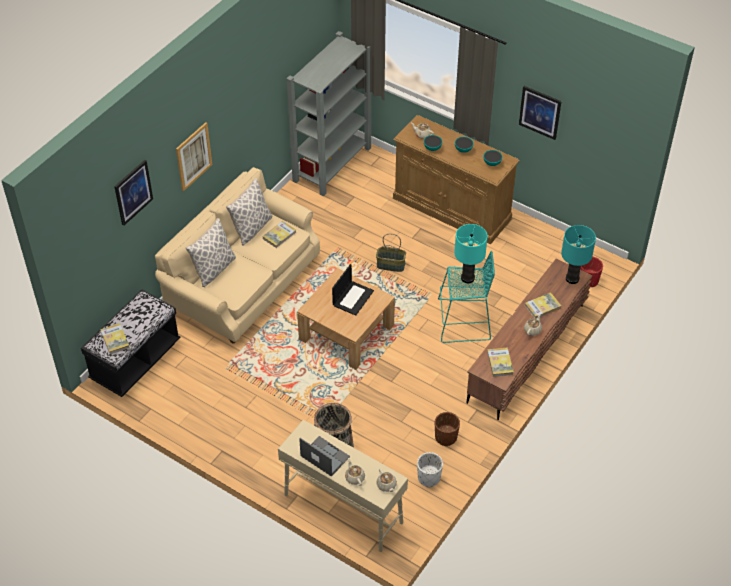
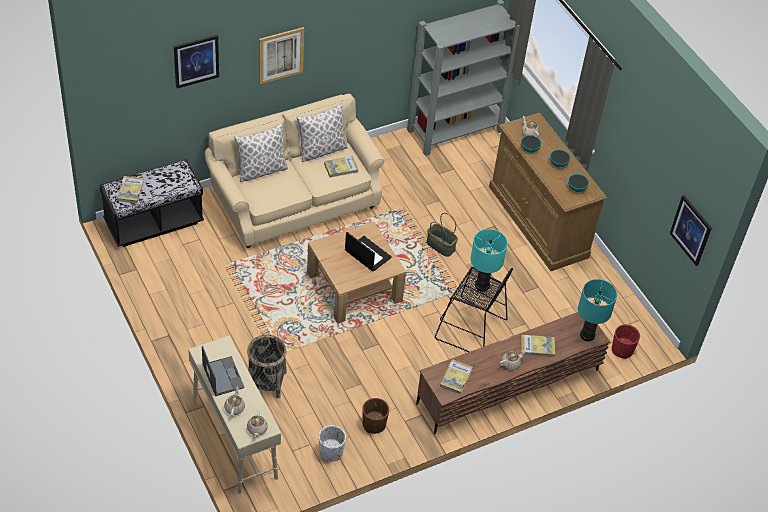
camera: 25 degrees right, 0 degrees up
laptop [332,264,374,315] -> laptop turned 105 degrees counterclockwise [345,232,392,272]
turquoise stool [438,251,495,343] -> black stool [435,267,513,352]
picture [519,86,562,140] -> picture moved to [670,195,712,266]

